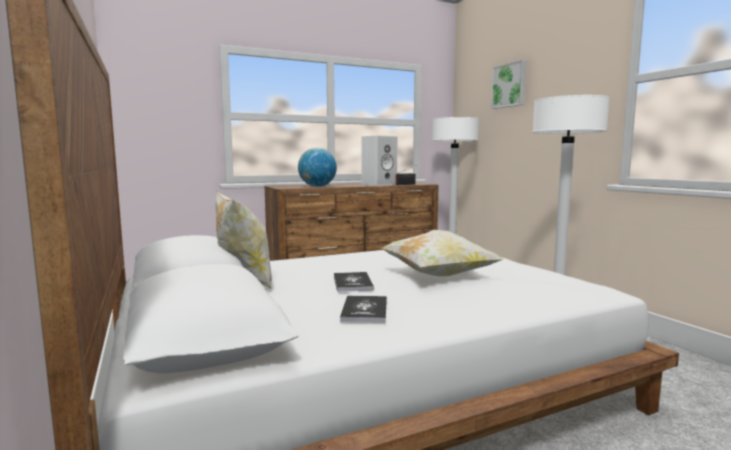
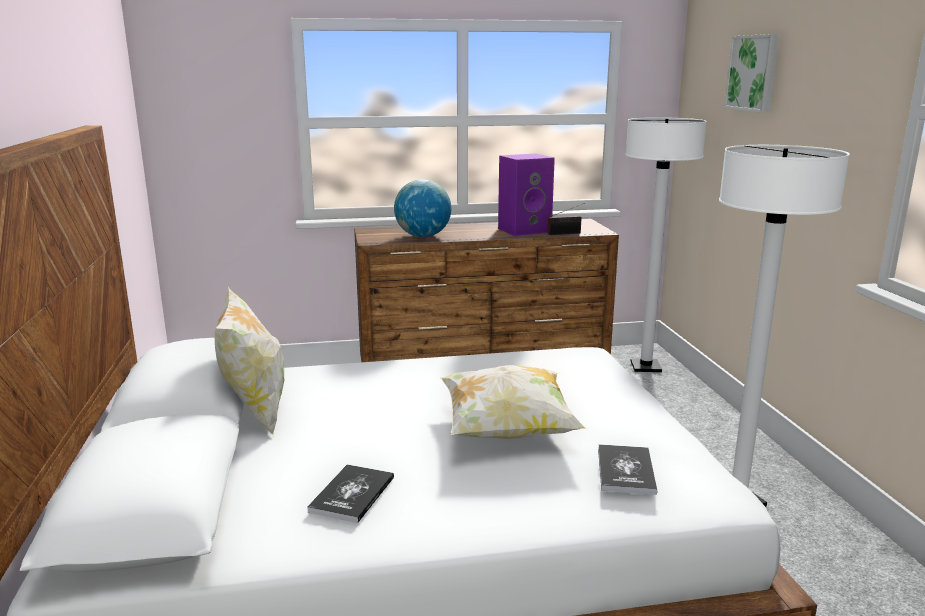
camera: 15 degrees right, 10 degrees up
book [334,272,374,292] -> book moved to [598,444,657,495]
white speaker [362,135,398,186] -> purple speaker [498,154,555,236]

